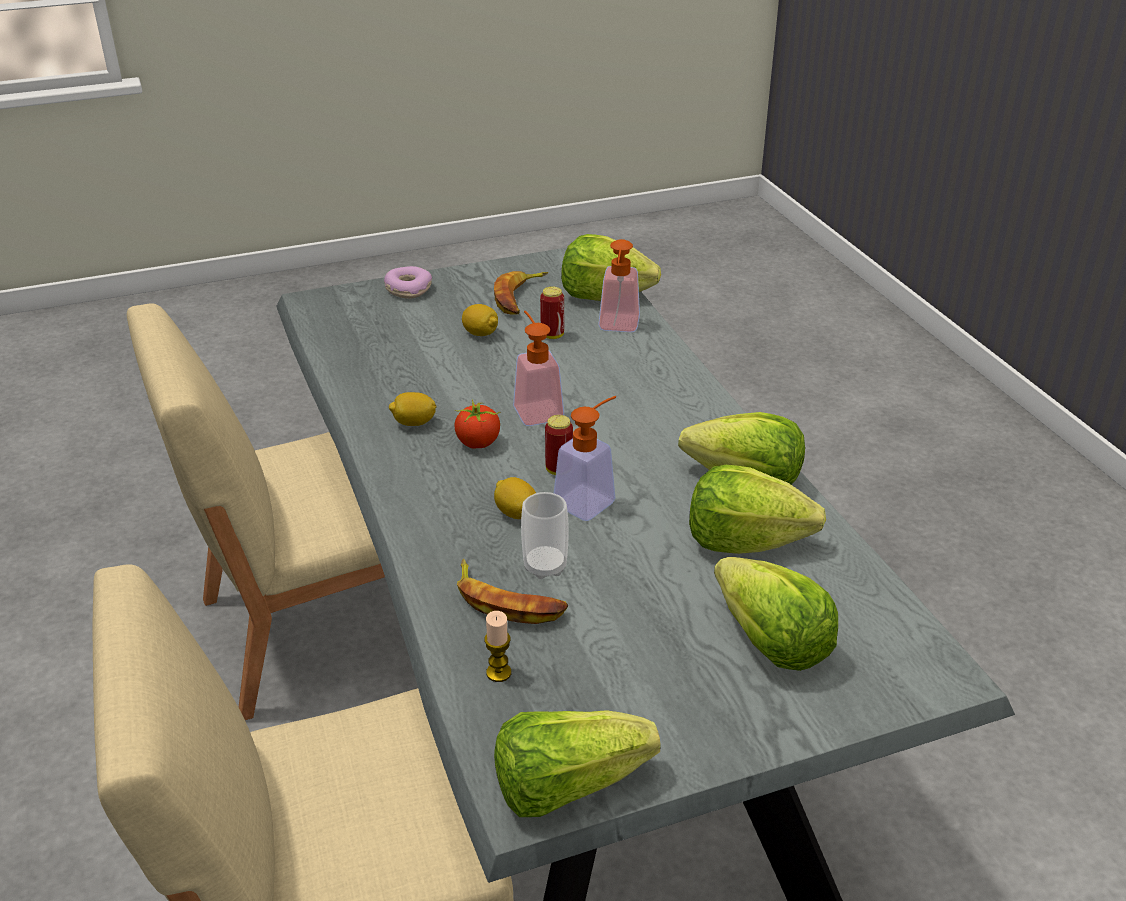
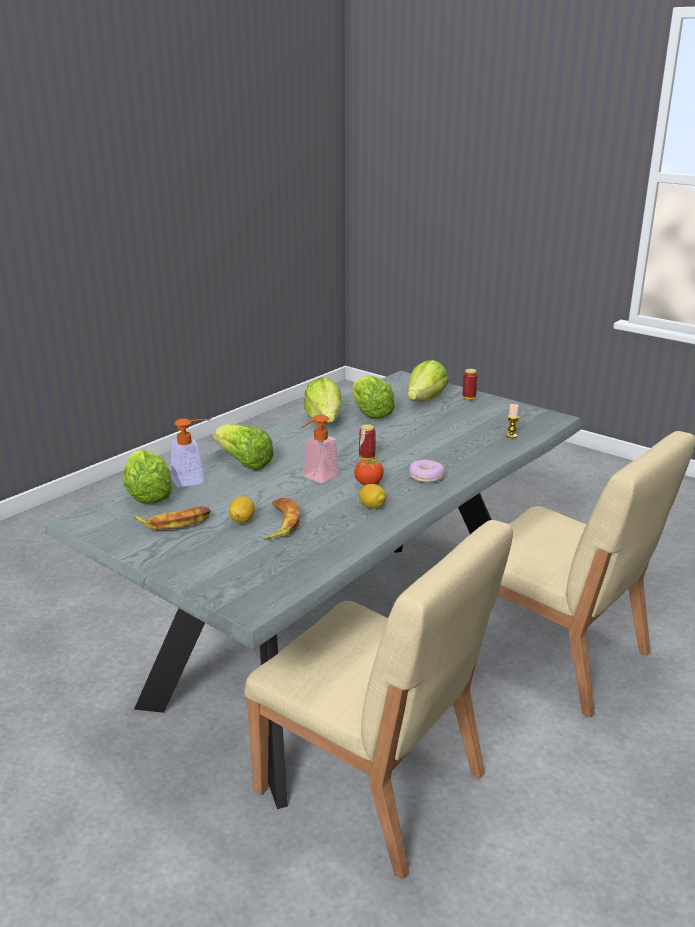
camera: 120 degrees left, 10 degrees down
donut [384,266,432,299] -> donut moved to [409,460,445,483]
banana [457,559,568,624] -> banana moved to [263,498,300,540]
lemon [494,477,536,519] -> none
lettuce [494,710,661,817] -> lettuce moved to [213,424,274,470]
cup [521,492,569,579] -> none
can [540,287,564,339] -> can moved to [462,369,477,400]
soap dispenser [554,396,616,521] -> none

